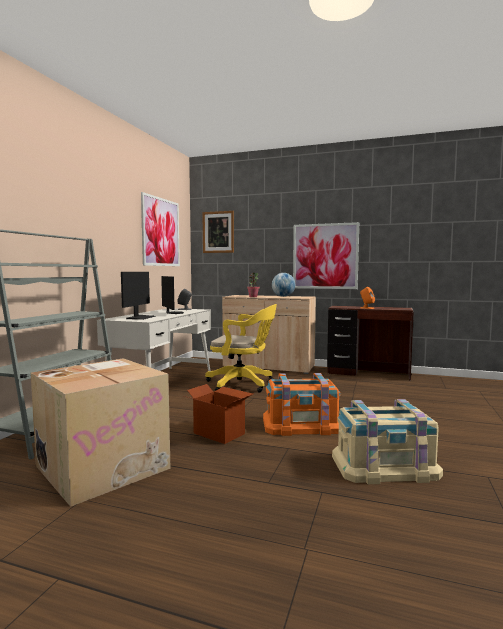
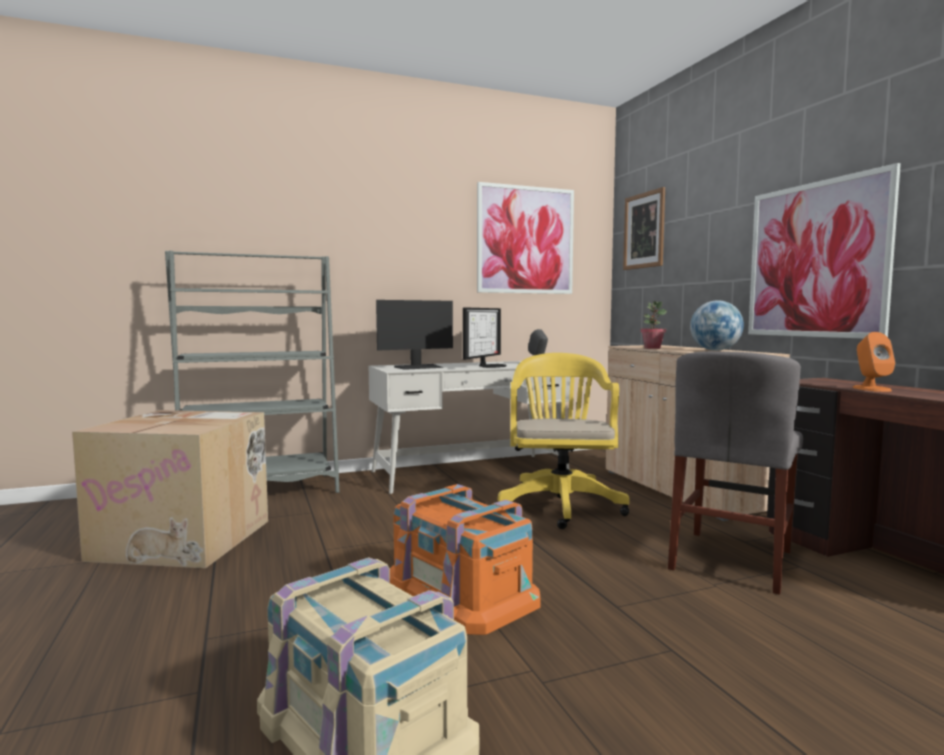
camera: 50 degrees right, 0 degrees up
cardboard box [184,384,253,444] -> none
yellow office chair [205,304,277,393] -> yellow office chair turned 150 degrees counterclockwise [498,353,630,529]
none -> grey chair [668,351,803,595]

